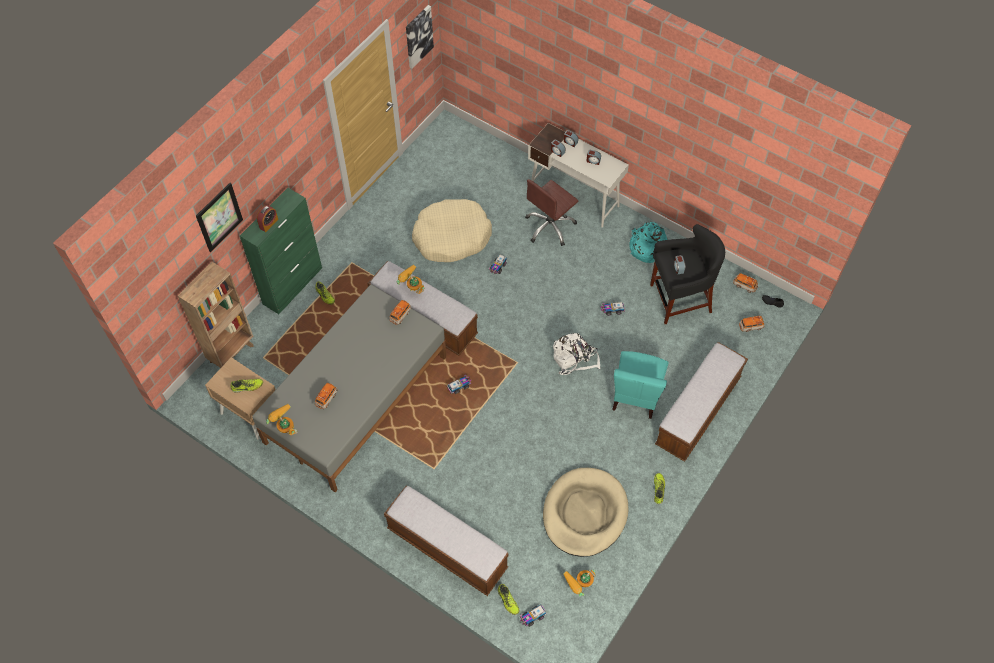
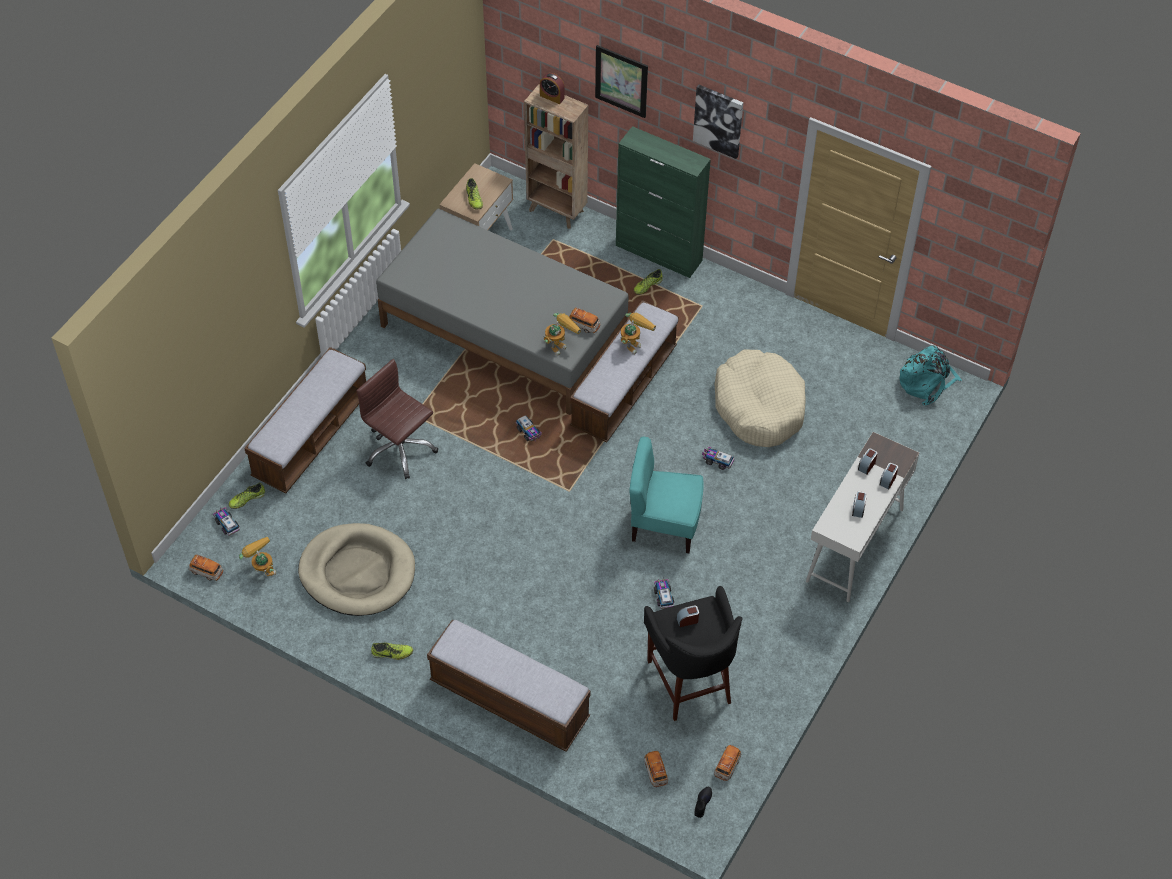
camera: 85 degrees right, 5 degrees down
alarm clock [257,205,278,232] -> alarm clock moved to [540,73,565,104]
toy robot [266,404,298,435] -> toy robot moved to [543,313,581,356]
toy car [315,383,338,409] -> toy car moved to [189,555,223,581]
picture [406,5,434,69] -> picture moved to [693,85,743,159]
brown office chair [525,179,578,246] -> brown office chair moved to [357,359,438,479]
white backpack [553,333,600,375] -> none
turquoise chair [612,351,669,419] -> turquoise chair moved to [629,437,704,553]
turquoise backpack [629,222,668,263] -> turquoise backpack moved to [899,345,962,405]

